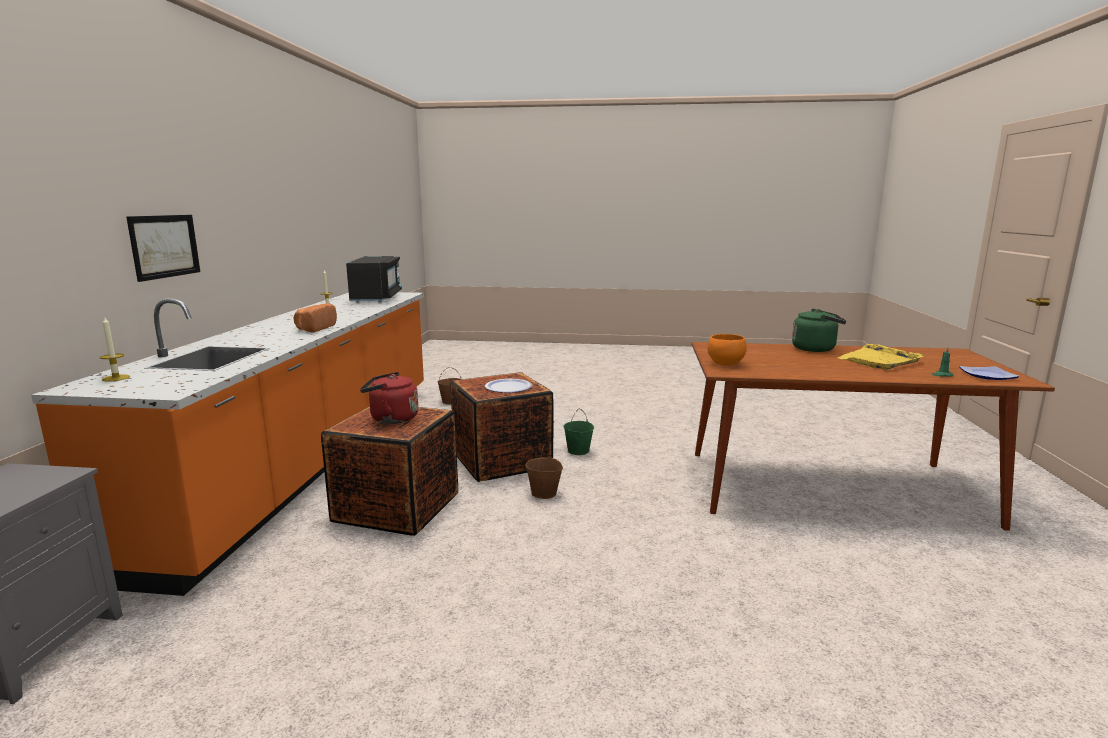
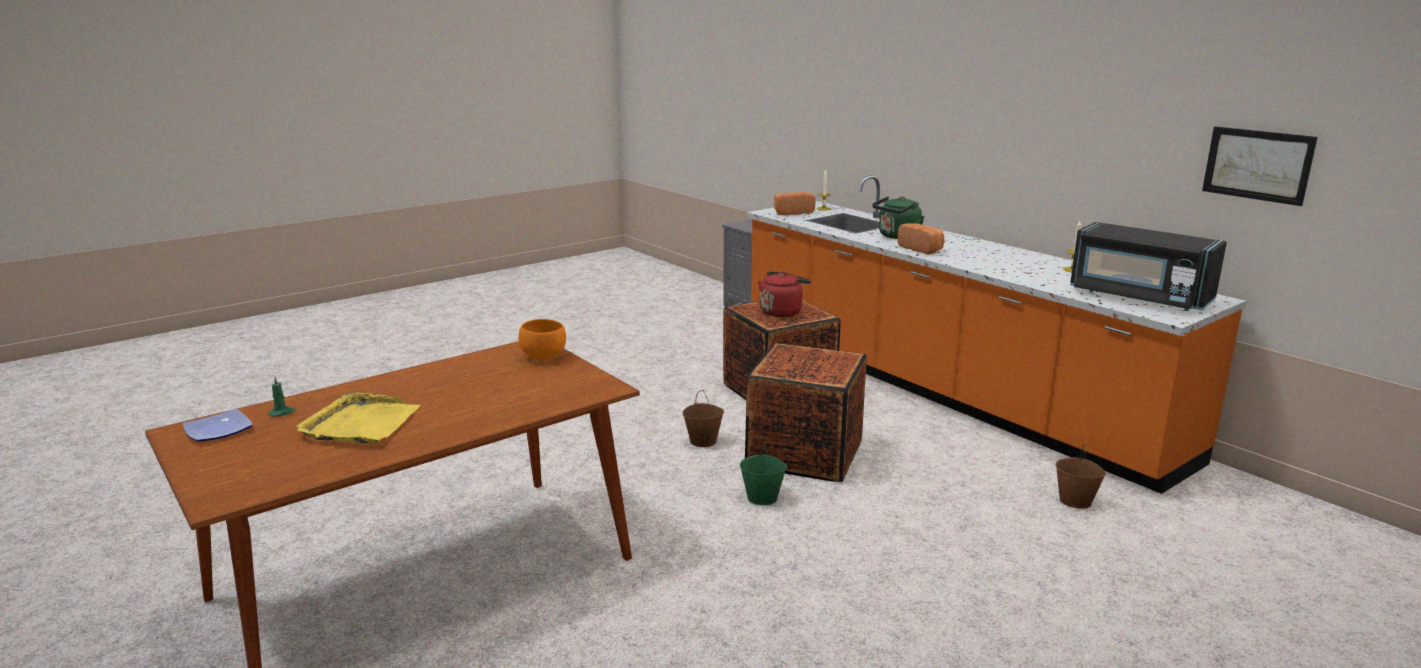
camera: 135 degrees right, 5 degrees up
picture [126,215,200,282] -> picture moved to [1202,126,1318,206]
plate [485,379,532,393] -> none
green kettle [792,309,846,352] -> green kettle moved to [872,196,925,239]
none -> bread [774,192,816,215]

